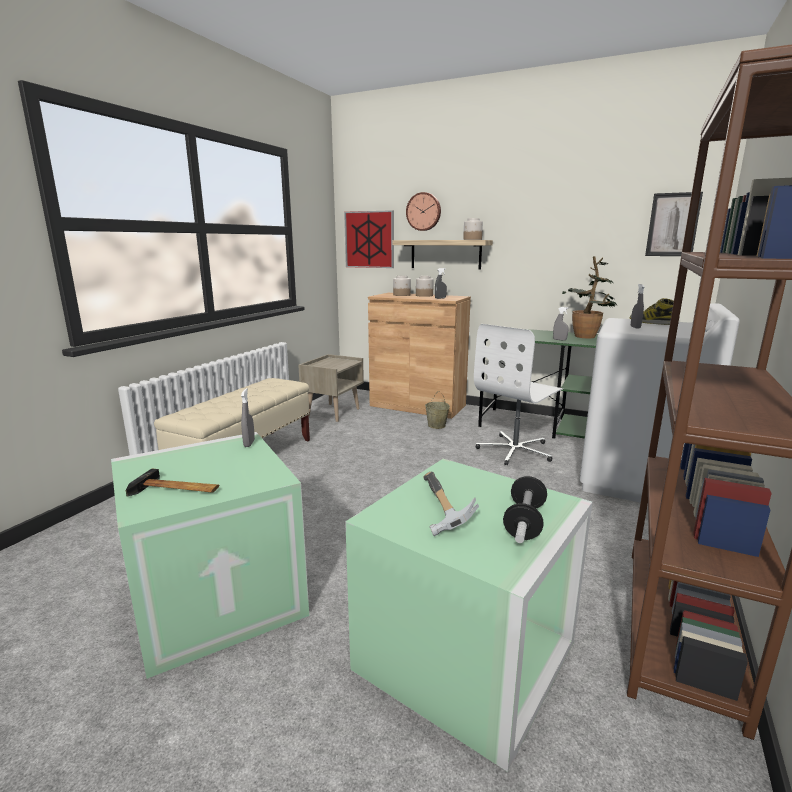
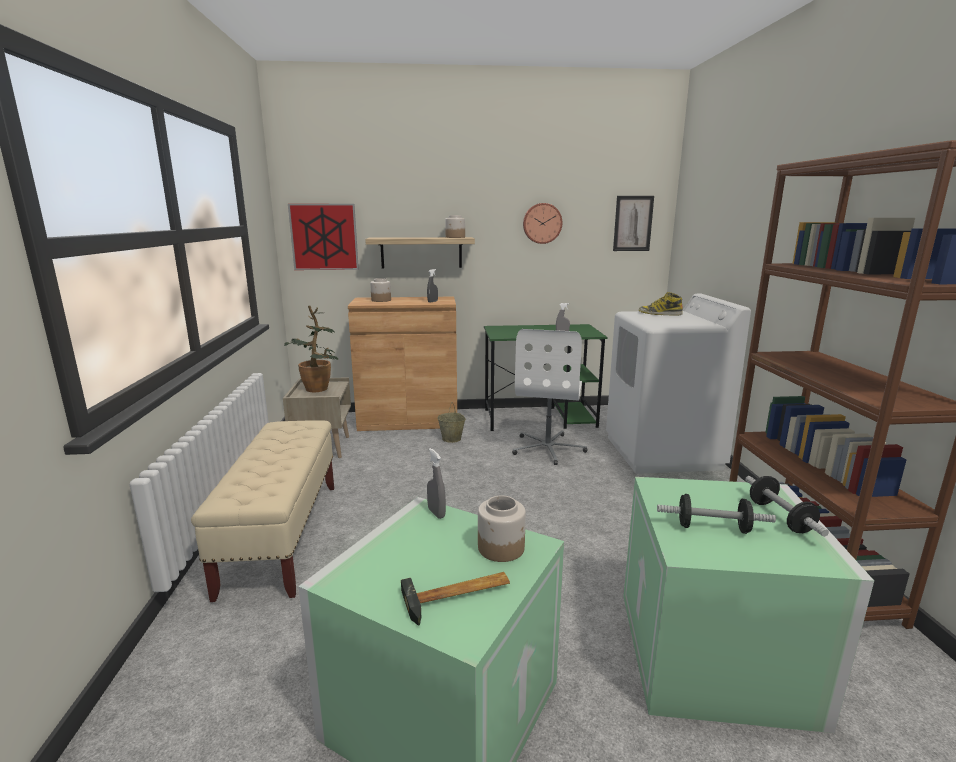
camera: 30 degrees left, 0 degrees up
wall clock [406,192,441,231] -> wall clock moved to [523,203,563,244]
jar [416,276,434,297] -> jar moved to [478,495,526,562]
hammer [423,472,479,536] -> dumbbell [657,494,776,534]
potted plant [562,256,617,338] -> potted plant moved to [284,305,339,392]
grey spray bottle [631,284,645,329] -> none

